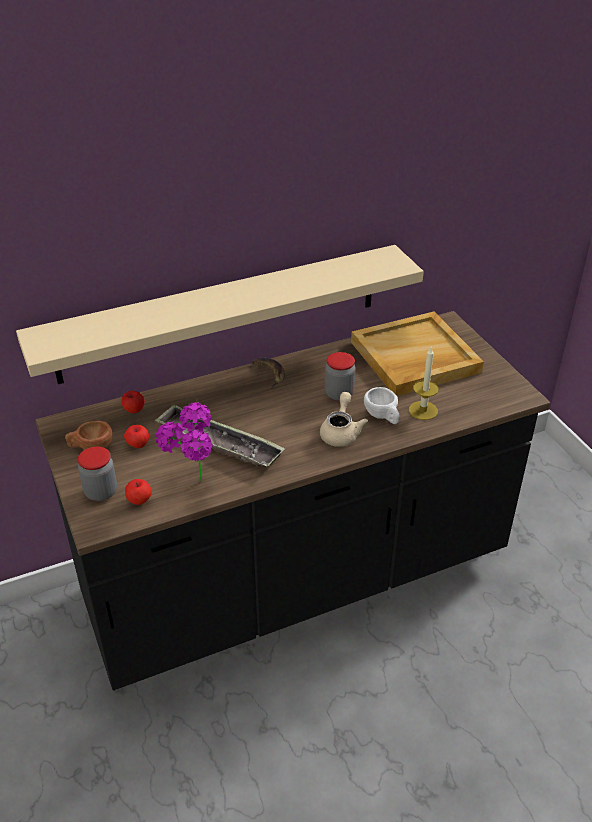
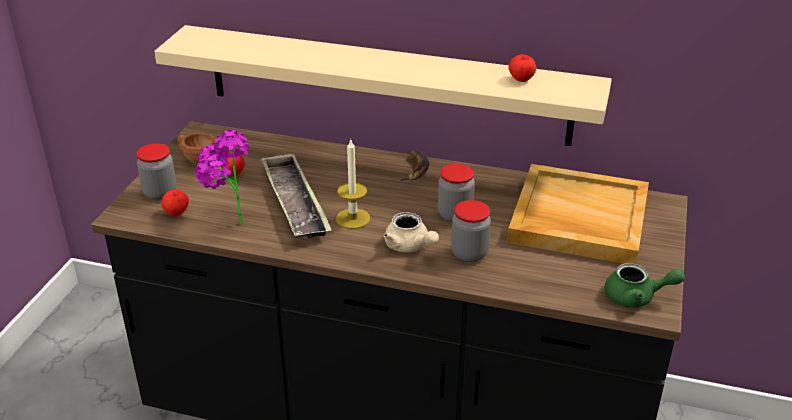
camera: 40 degrees right, 5 degrees down
apple [121,391,145,413] -> apple moved to [509,54,536,82]
beige teapot [320,392,368,447] -> beige teapot turned 90 degrees clockwise [384,212,439,253]
white cup [364,387,400,424] -> jar [451,200,491,262]
candle [409,347,439,420] -> candle moved to [336,140,370,229]
none -> green teapot [605,263,685,308]

